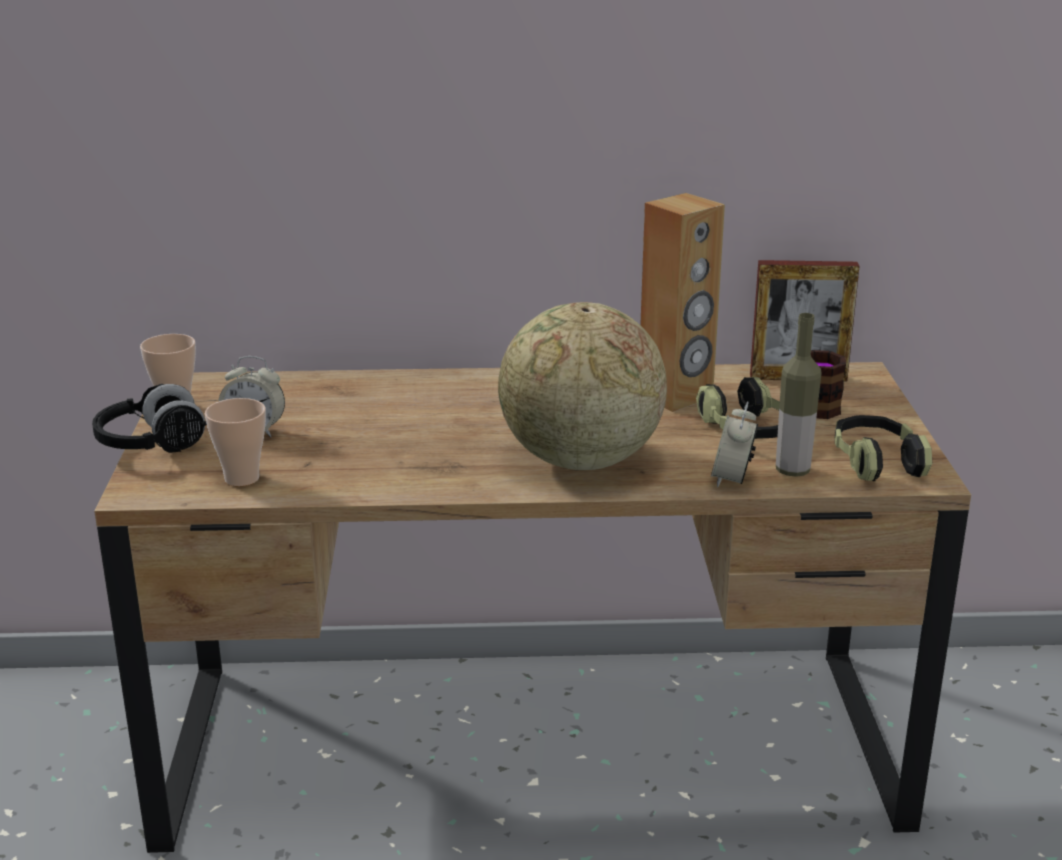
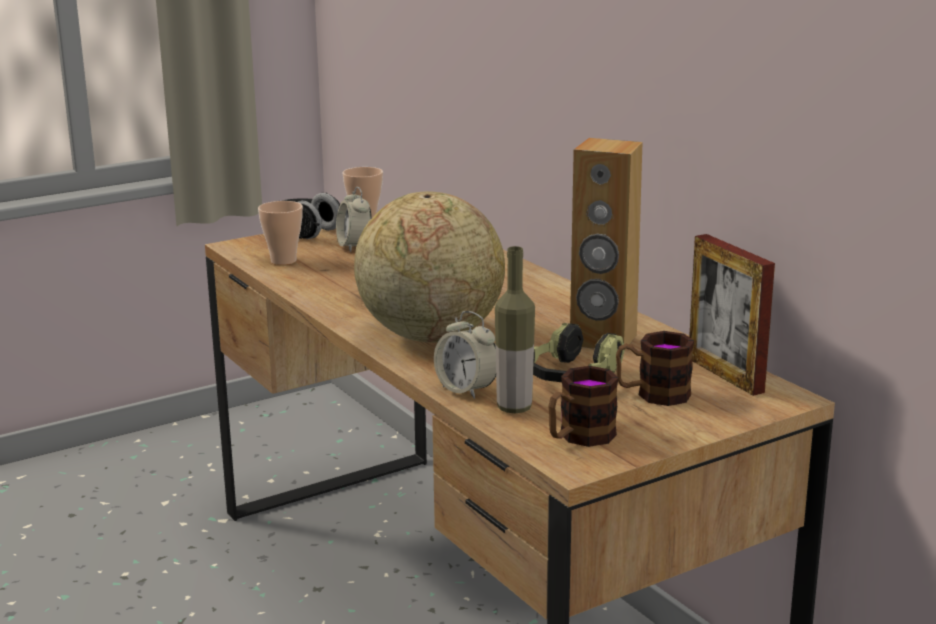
camera: 60 degrees right, 5 degrees down
alarm clock [711,401,758,488] -> alarm clock turned 120 degrees counterclockwise [434,311,496,399]
headphones [835,415,932,481] -> mug [549,366,619,447]

